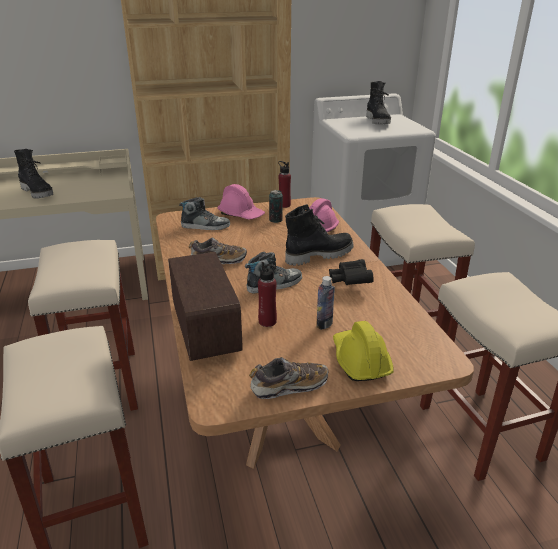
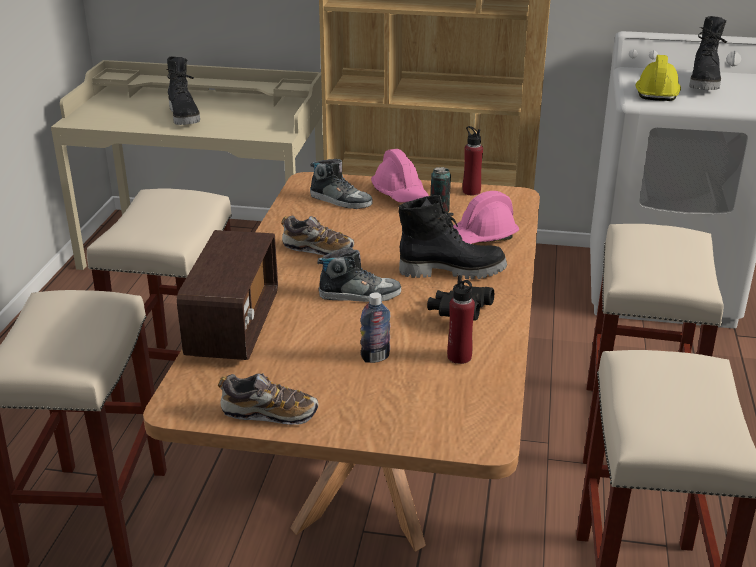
camera: 25 degrees right, 0 degrees up
red bottle [258,262,277,327] -> red bottle moved to [447,275,475,364]
yellow hard hat [333,321,394,381] -> yellow hard hat moved to [635,55,681,101]

